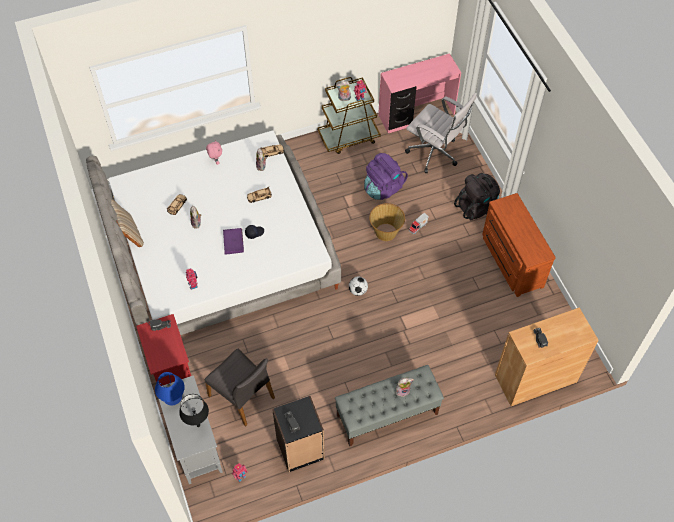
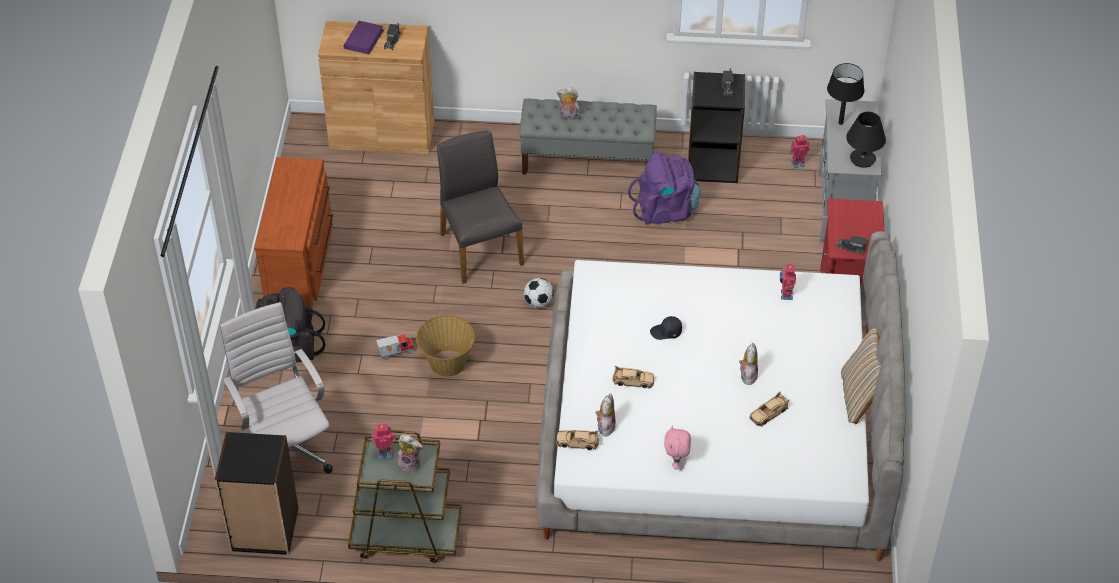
camera: 155 degrees left, 10 degrees down
blue table lamp [155,372,185,405] -> black table lamp [846,112,886,168]
grey chair [204,349,275,426] -> grey chair moved to [437,131,524,284]
purple book [223,228,244,255] -> purple book moved to [343,21,384,54]
purple backpack [364,153,408,200] -> purple backpack moved to [628,152,700,224]
pink desk [378,53,461,134] -> black bookcase [214,432,299,555]

